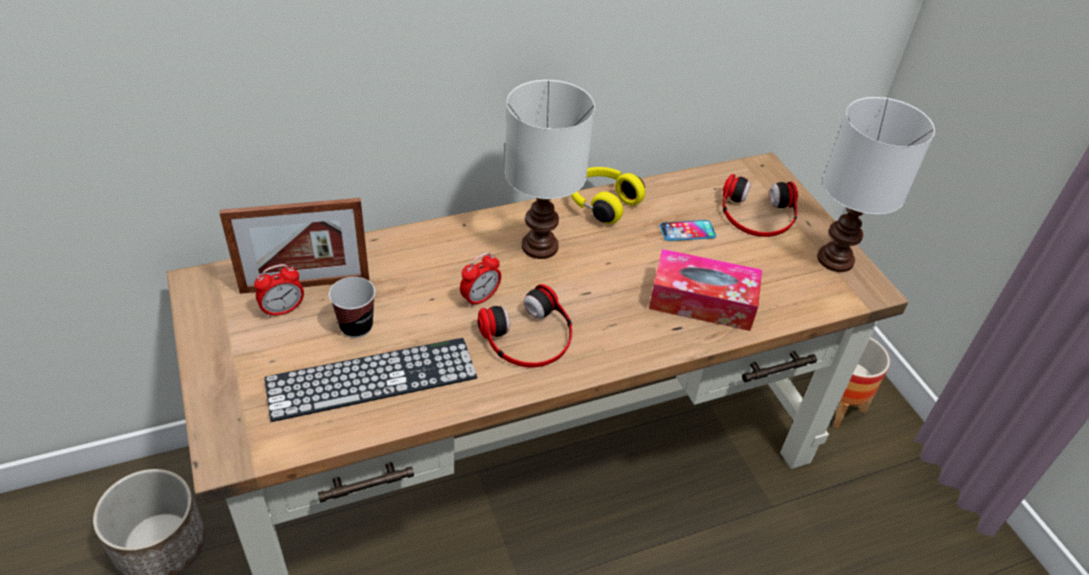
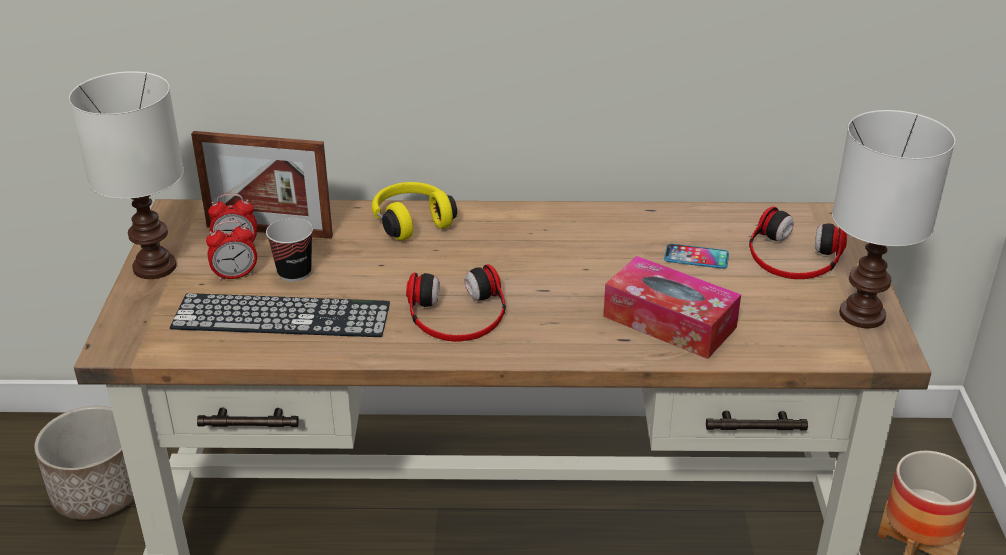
camera: 25 degrees right, 10 degrees down
alarm clock [460,252,501,308] -> alarm clock moved to [206,220,257,281]
white table lamp [504,80,595,259] -> white table lamp moved to [69,71,184,279]
yellow headphones [571,167,645,224] -> yellow headphones moved to [372,182,457,241]

